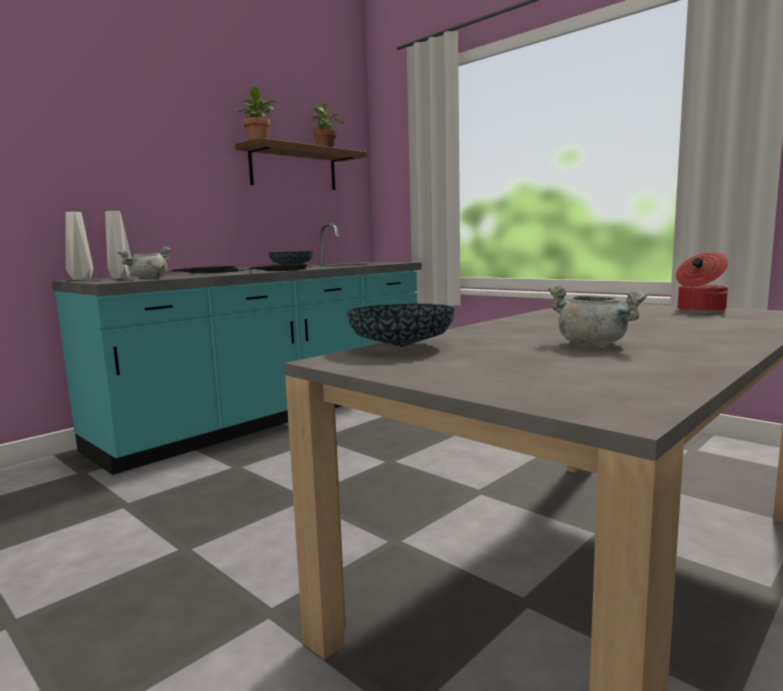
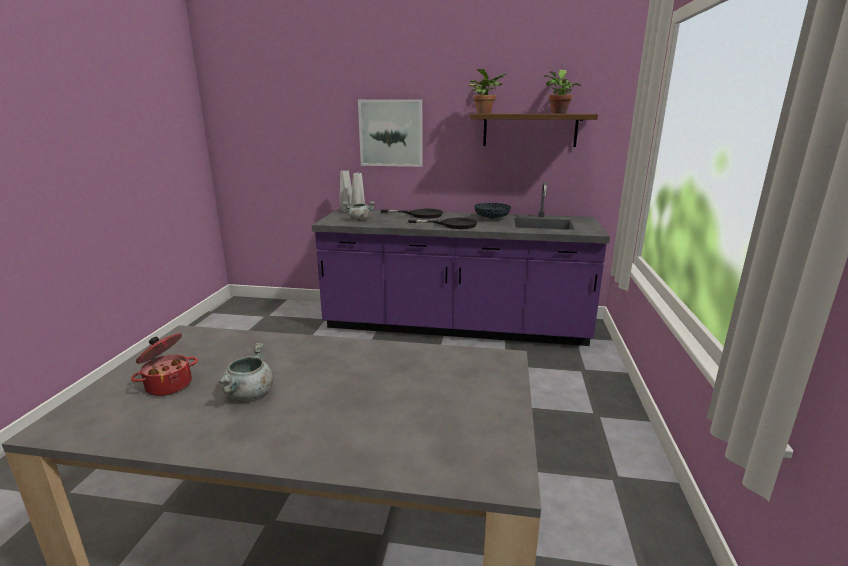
camera: 55 degrees right, 10 degrees up
turquoise counter [52,223,422,475] -> purple counter [312,182,610,346]
bowl [347,304,455,347] -> none
cooking pot [676,252,728,313] -> cooking pot moved to [131,333,198,396]
none -> picture [358,99,422,167]

